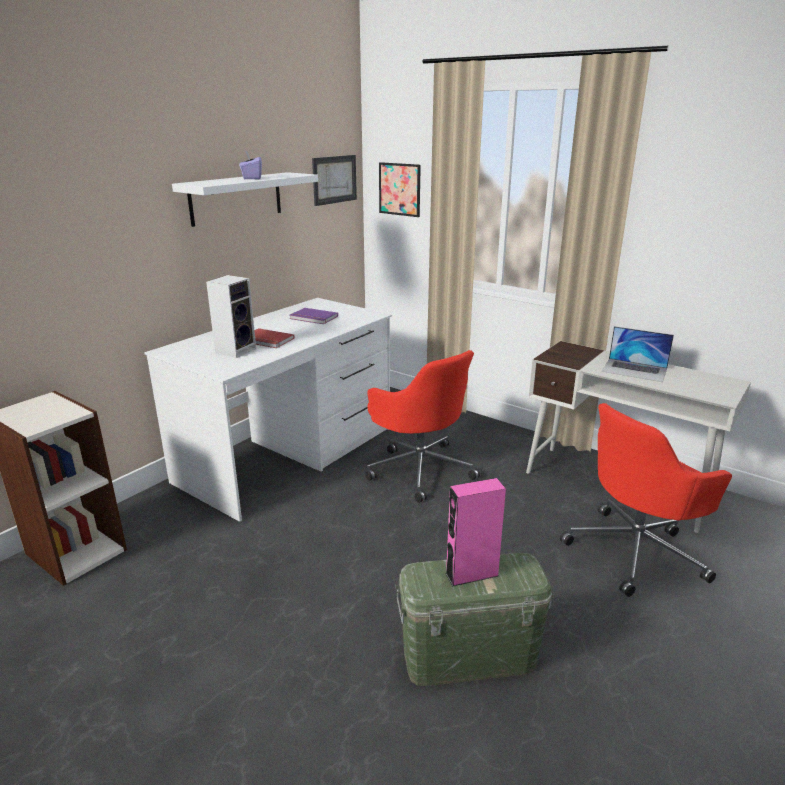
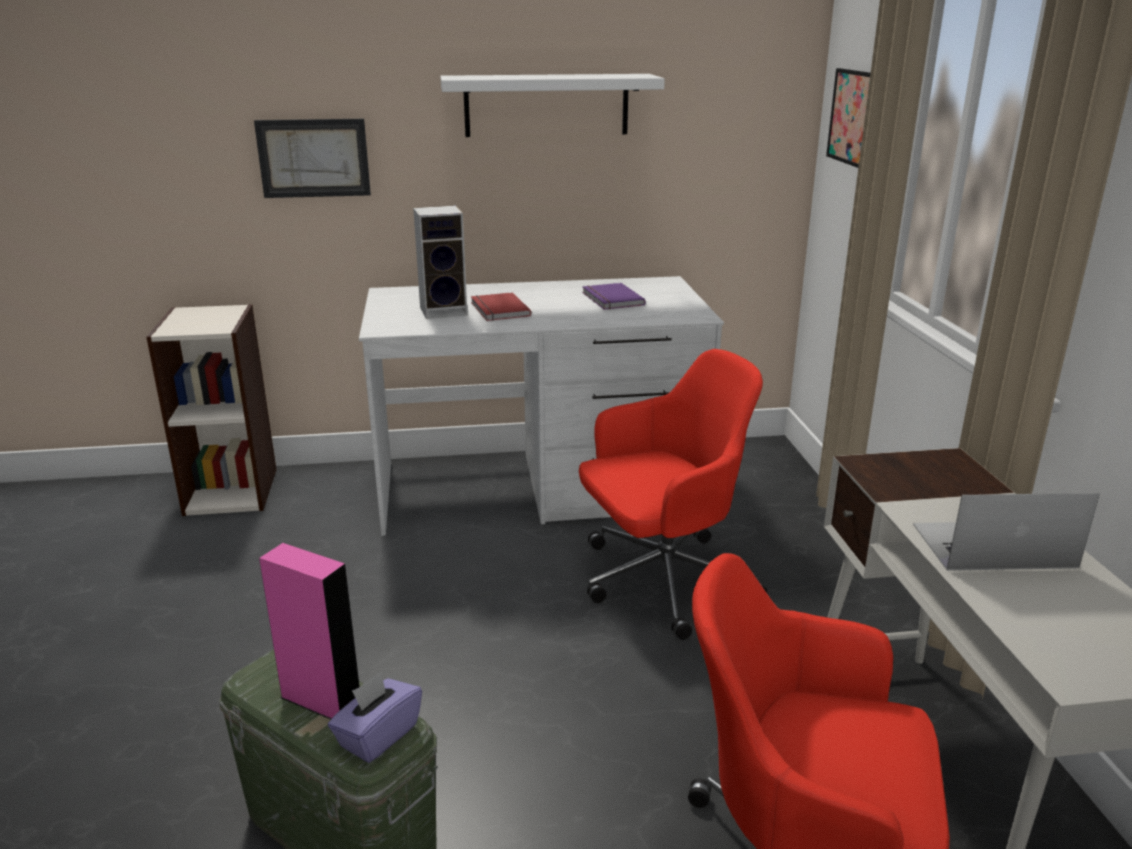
camera: 45 degrees right, 0 degrees up
purple tissue box [239,151,262,179] -> purple tissue box moved to [328,672,422,763]
picture [312,155,357,206] -> picture moved to [254,119,371,198]
red office chair [365,350,480,503] -> red office chair turned 120 degrees counterclockwise [579,349,768,640]
laptop [602,326,674,382] -> laptop turned 105 degrees clockwise [913,493,1100,571]

